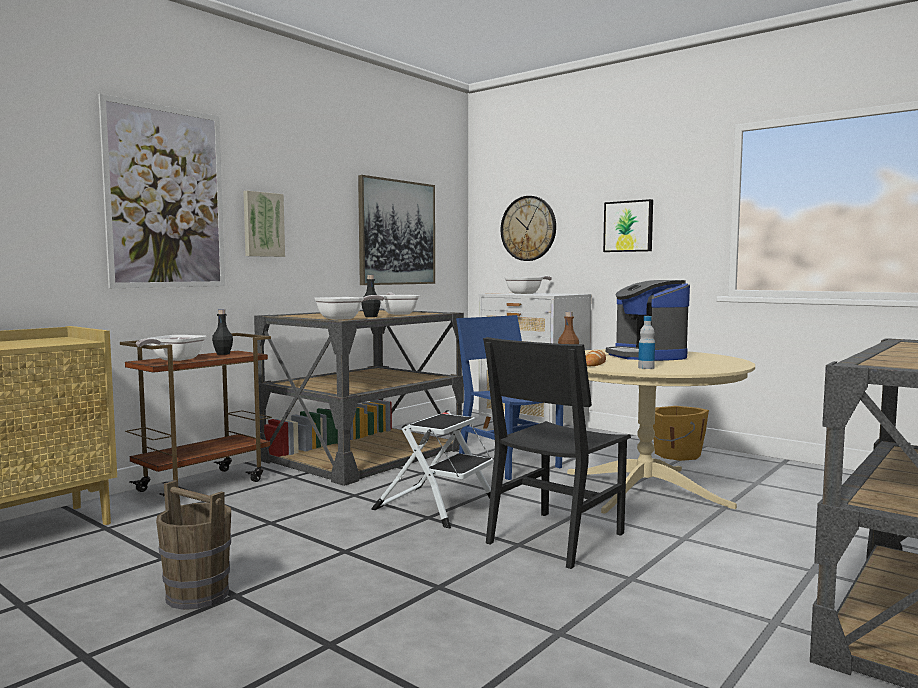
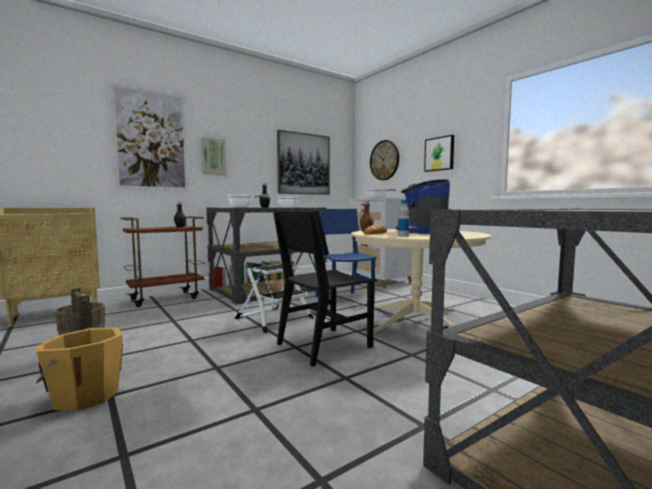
camera: 15 degrees right, 0 degrees up
frying pan [136,335,206,361] -> none
orange bucket [653,406,709,461] -> orange bucket moved to [36,327,123,411]

